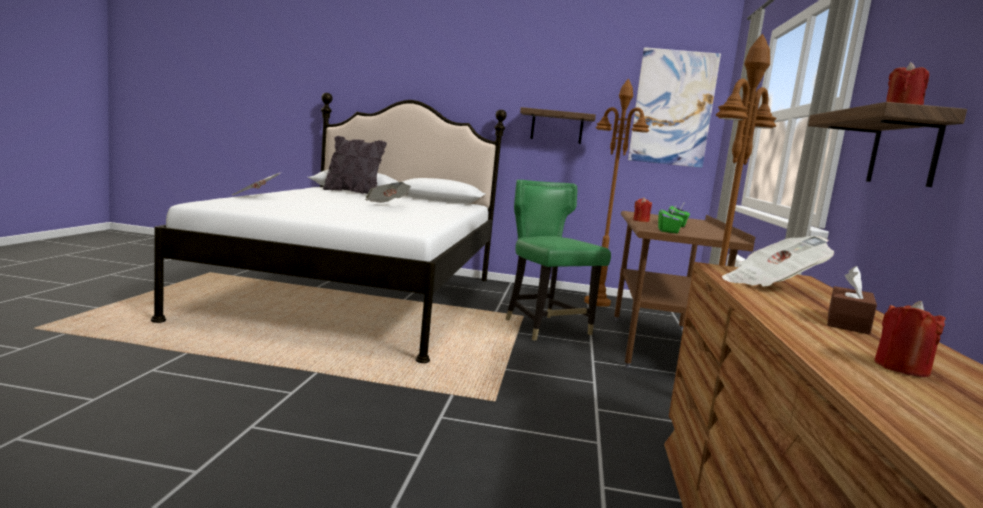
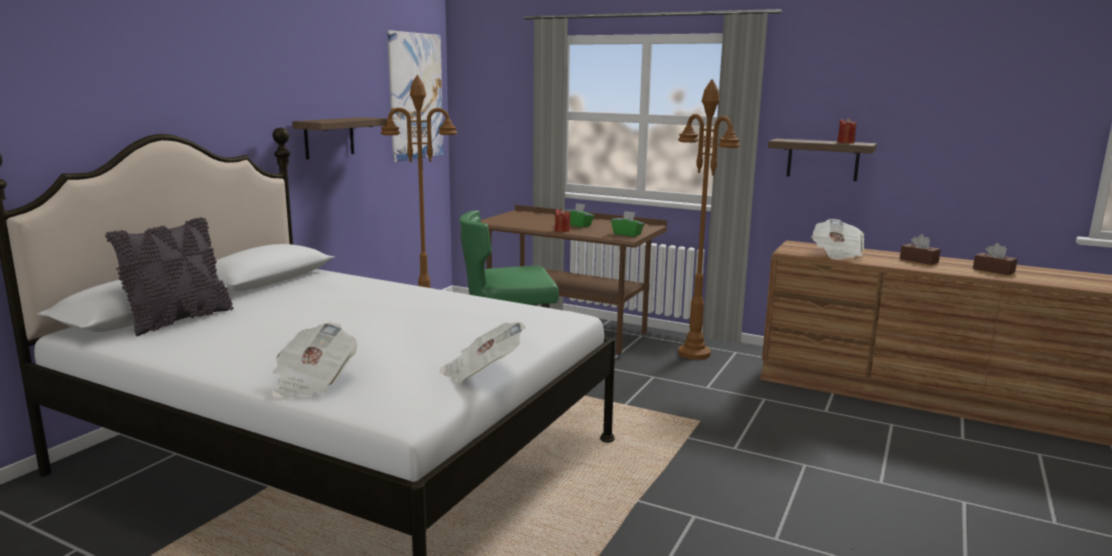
camera: 70 degrees left, 5 degrees up
newspaper [365,182,411,203] -> newspaper moved to [440,322,525,382]
red candle [874,301,946,377] -> brown tissue box [973,243,1017,275]

